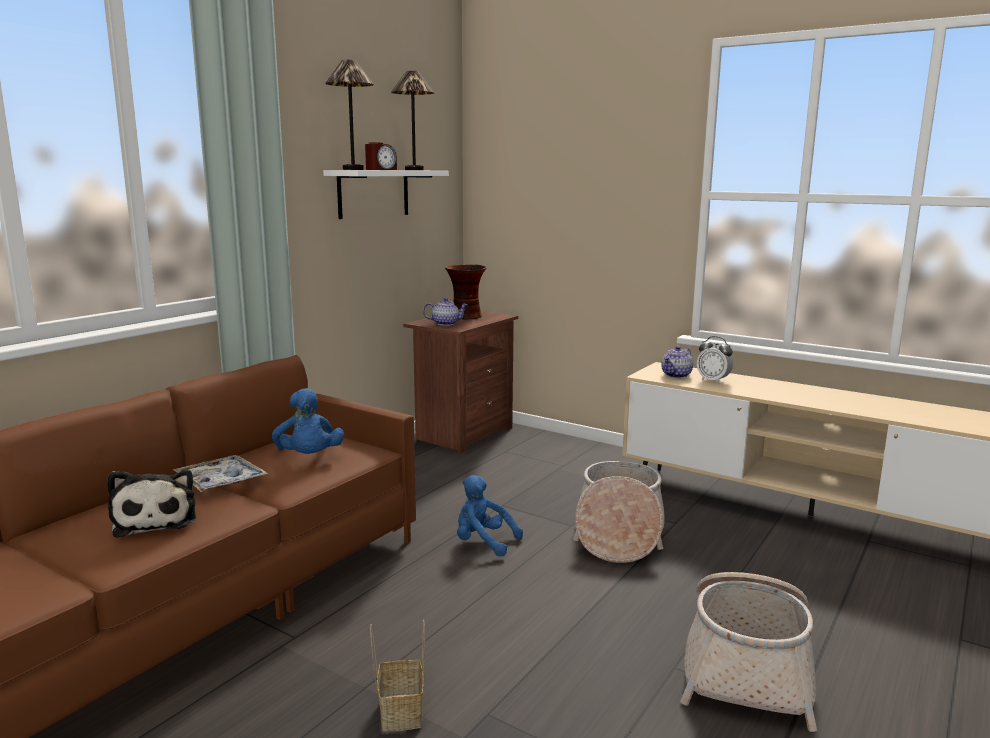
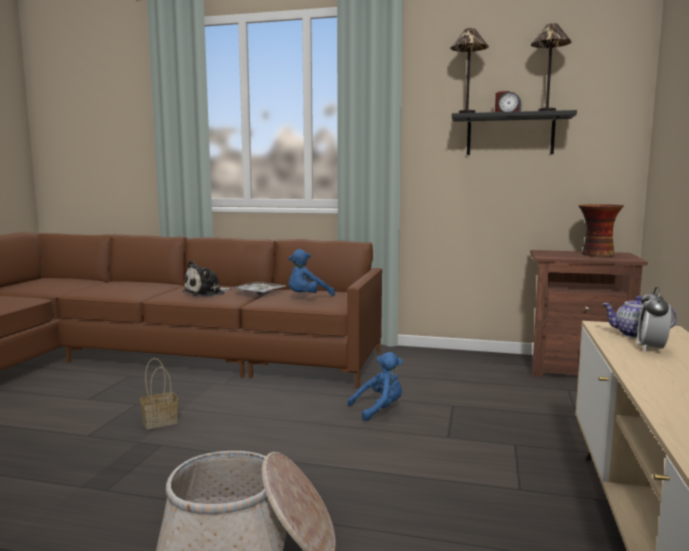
camera: 70 degrees right, 5 degrees down
white shelf [323,170,449,219] -> black shelf [452,110,577,155]
teapot [423,298,468,326] -> none
blue plush toy [457,475,523,556] -> blue plush toy turned 60 degrees clockwise [347,352,403,421]
basket [573,461,664,563] -> none

